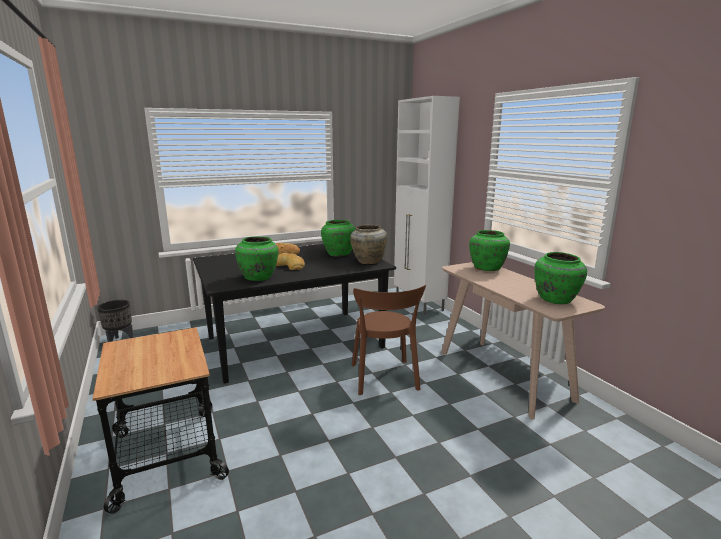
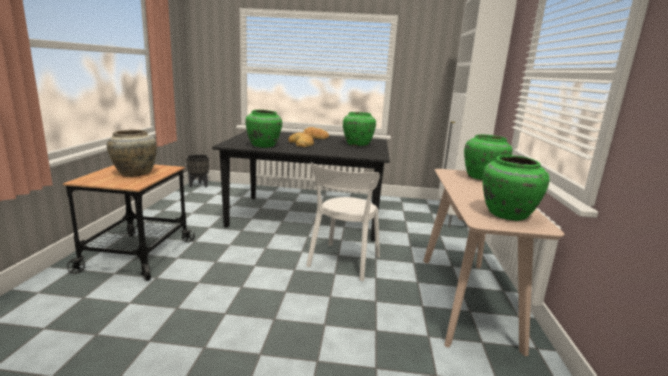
camera: 30 degrees right, 0 degrees up
beige vase [350,225,387,264] -> beige vase moved to [107,130,157,177]
brown chair [352,285,426,395] -> white chair [306,162,380,281]

